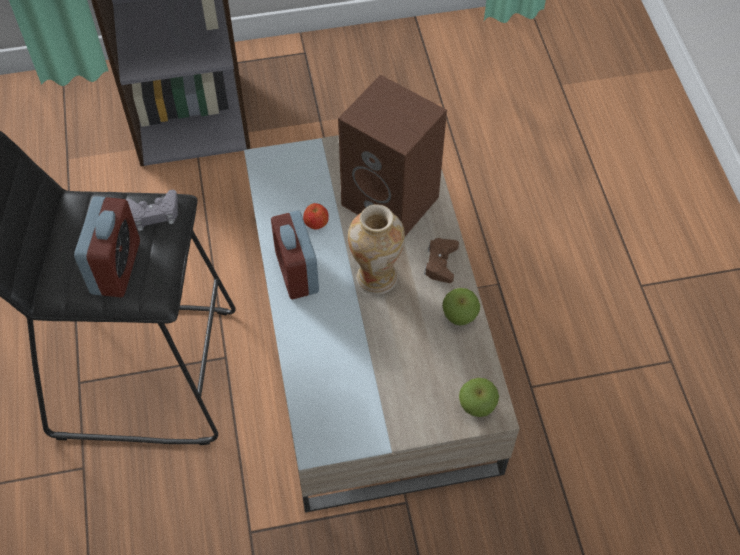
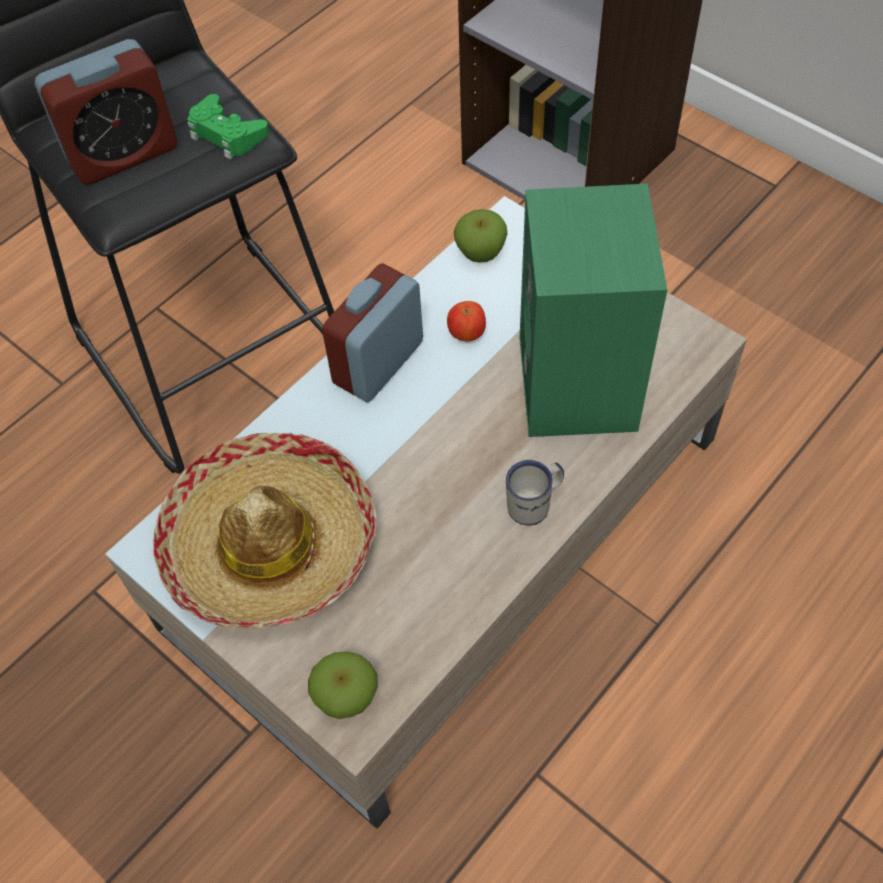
camera: 55 degrees right, 0 degrees up
grey game controller [126,190,178,231] -> green game controller [187,94,269,159]
brown speaker [338,75,447,236] -> green speaker [520,184,667,437]
vase [348,204,405,295] -> none
brown game controller [424,238,459,283] -> white mug [506,460,564,525]
apple [443,288,480,325] -> apple moved to [454,209,507,263]
none -> hat [153,433,376,629]

